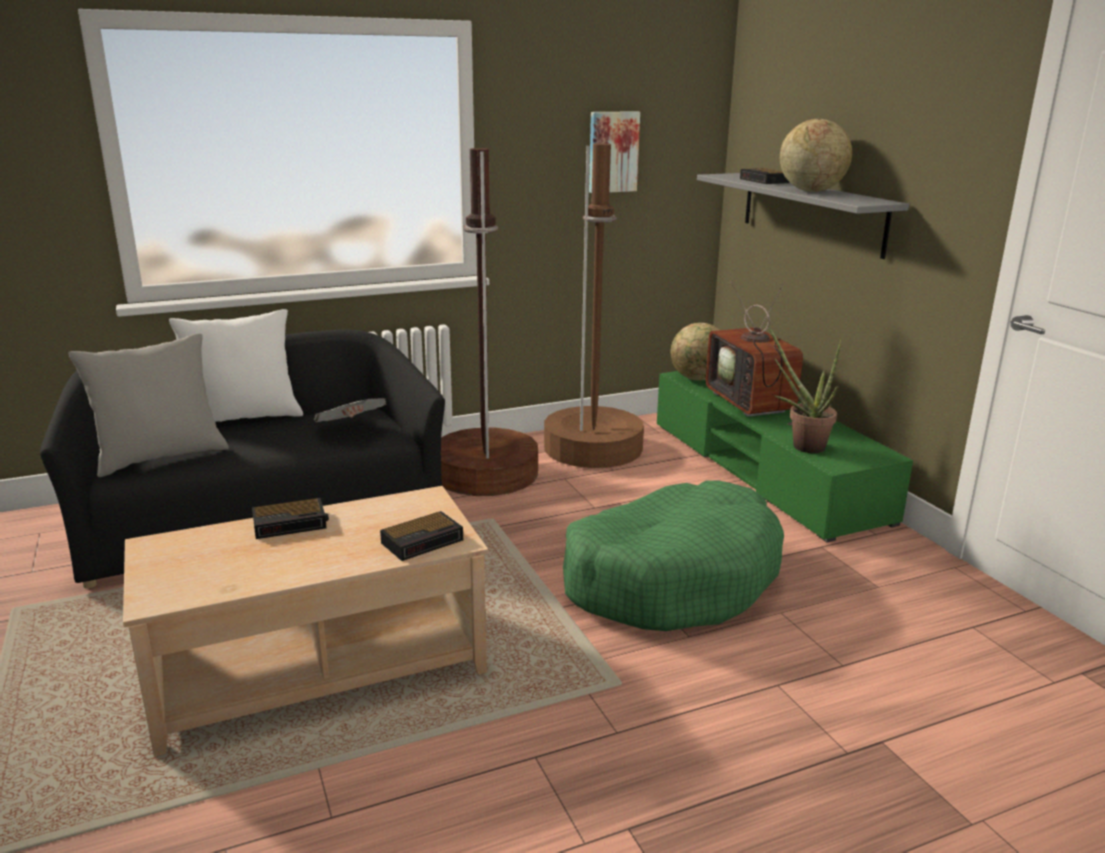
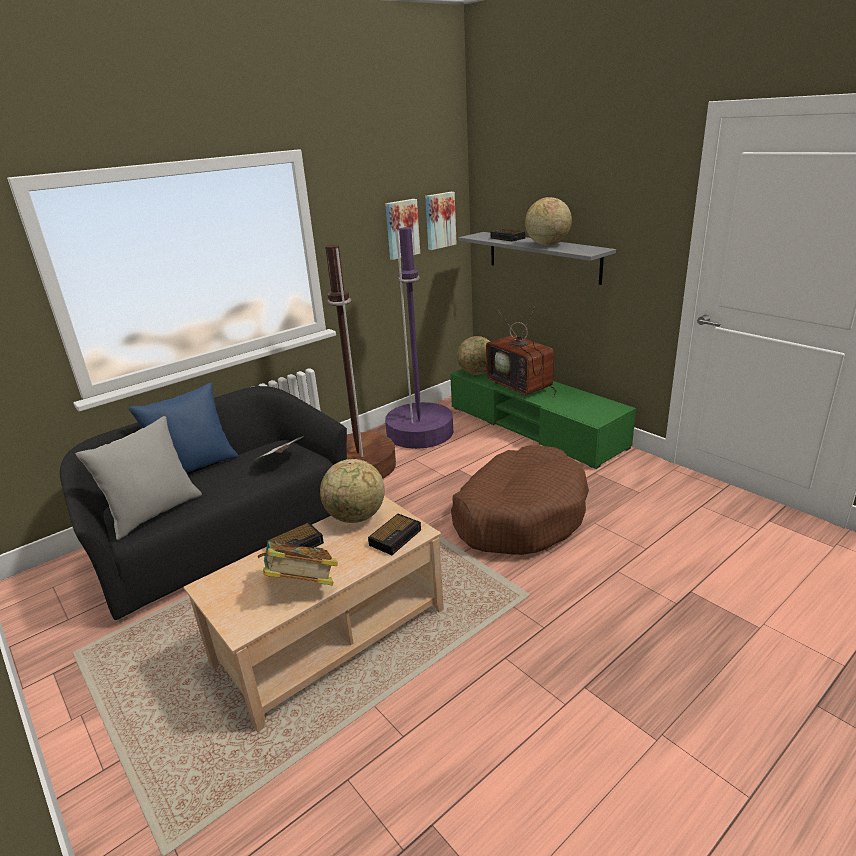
camera: 15 degrees left, 5 degrees up
white pillow [169,309,303,422] -> blue pillow [129,383,238,473]
brown floor lamp [544,143,644,468] -> purple floor lamp [385,227,454,449]
green dog bed [563,480,784,631] -> brown dog bed [451,445,589,555]
potted plant [768,326,841,453] -> none
none -> book [258,541,338,585]
none -> globe [320,459,385,523]
none -> picture [425,192,457,250]

